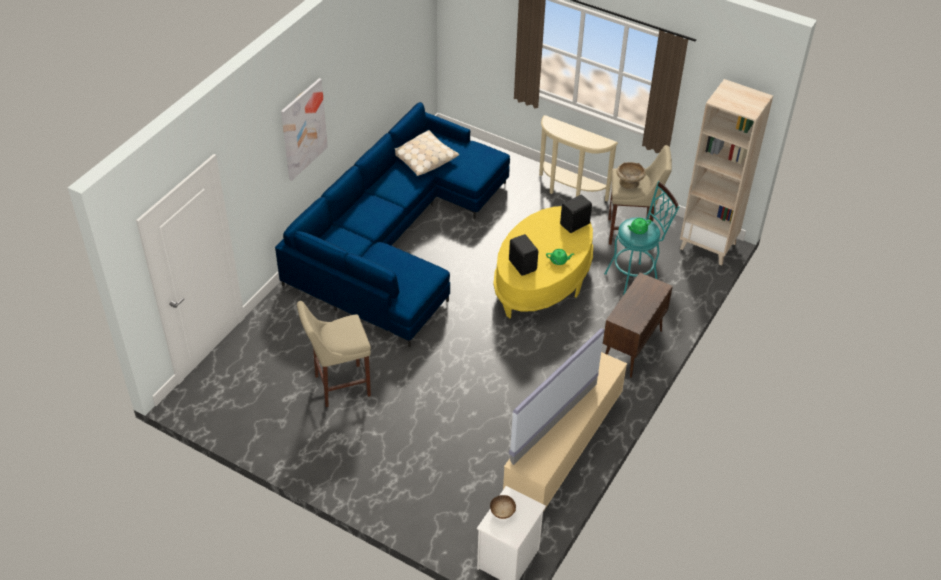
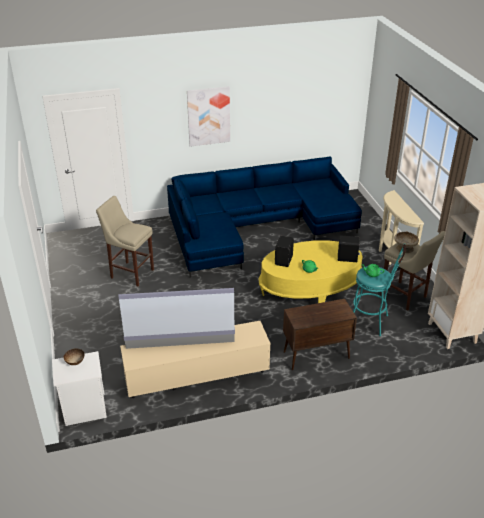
camera: 45 degrees right, 10 degrees down
beige pillow [395,130,459,176] -> none

